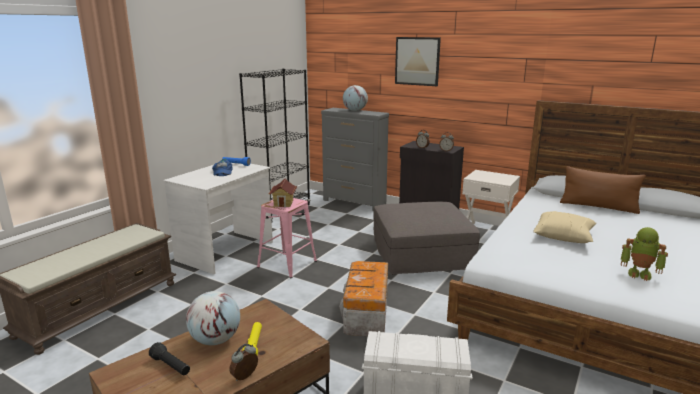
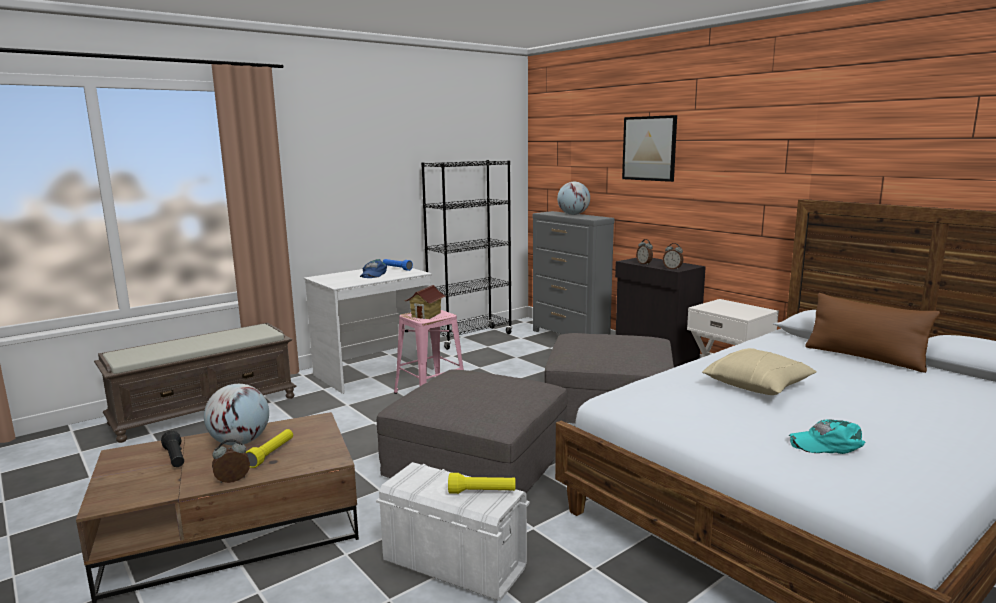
camera: 20 degrees right, 5 degrees down
storage box [339,261,388,336] -> grey ottoman [377,369,567,493]
toy robot [621,227,668,281] -> turquoise cap [789,419,865,454]
none -> yellow flashlight [448,473,515,494]

